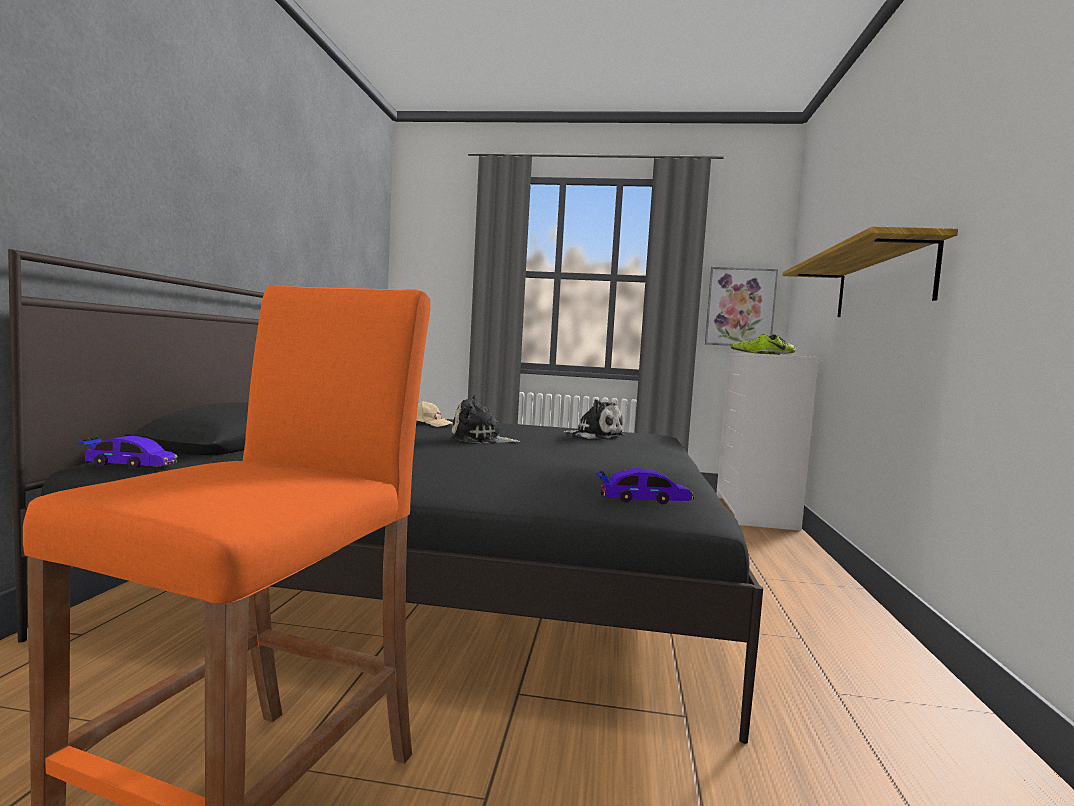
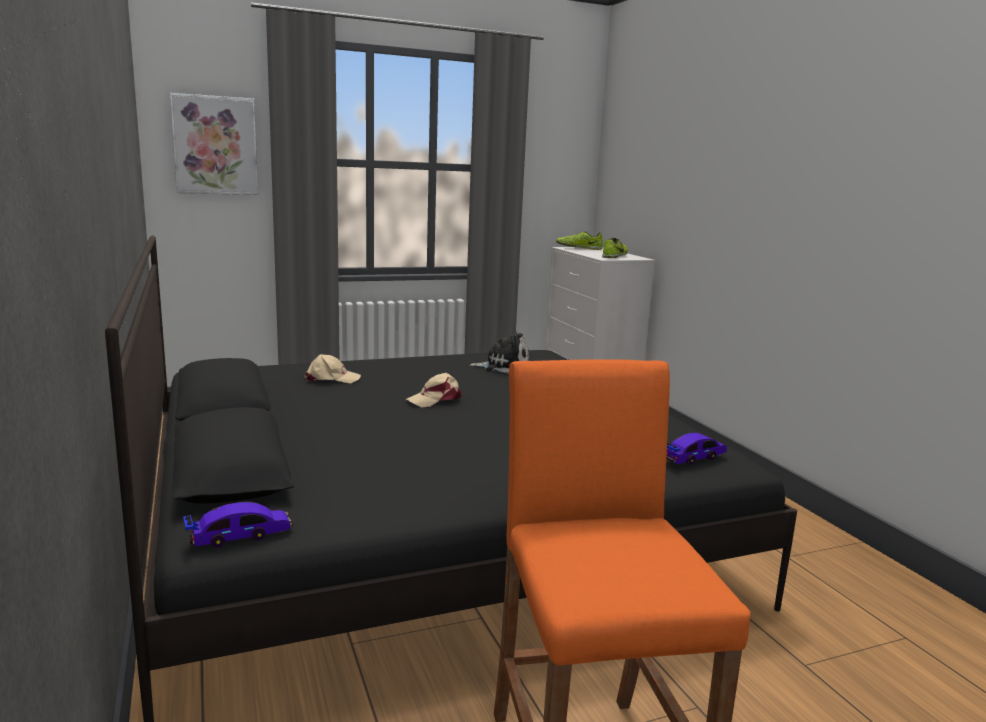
camera: 30 degrees left, 10 degrees up
plush toy [451,395,520,444] -> beige cap [406,373,462,407]
picture [705,267,778,346] -> picture moved to [170,93,258,195]
shelf [782,226,958,317] -> none

